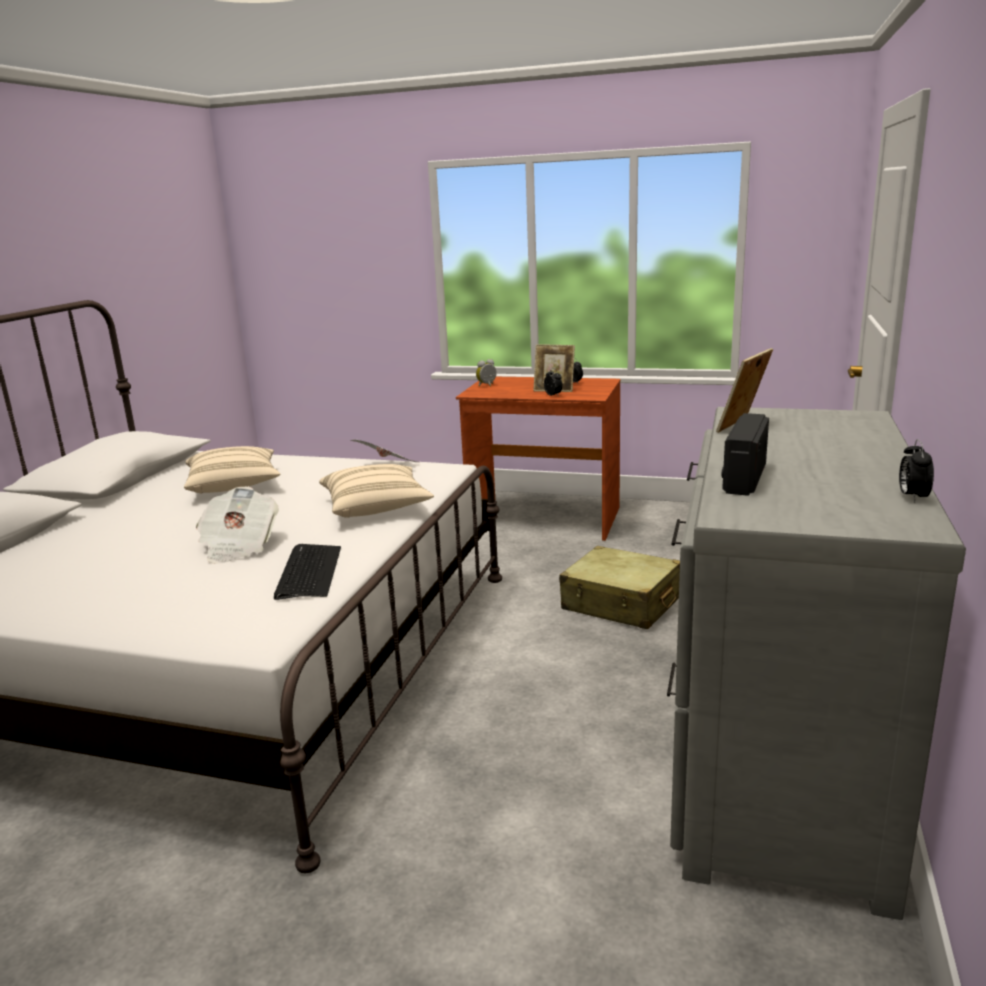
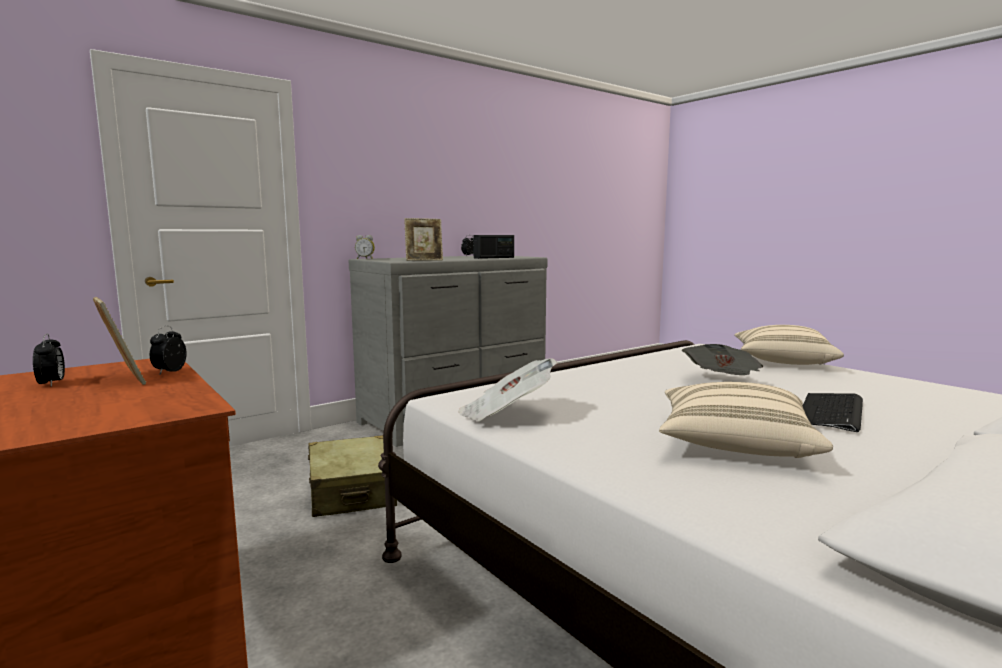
camera: 145 degrees left, 10 degrees down
keyboard [274,544,341,600] -> keyboard moved to [803,393,863,432]
beige pillow [319,464,434,518] -> beige pillow moved to [734,325,844,365]
alarm clock [476,359,497,387] -> alarm clock moved to [355,235,375,259]

